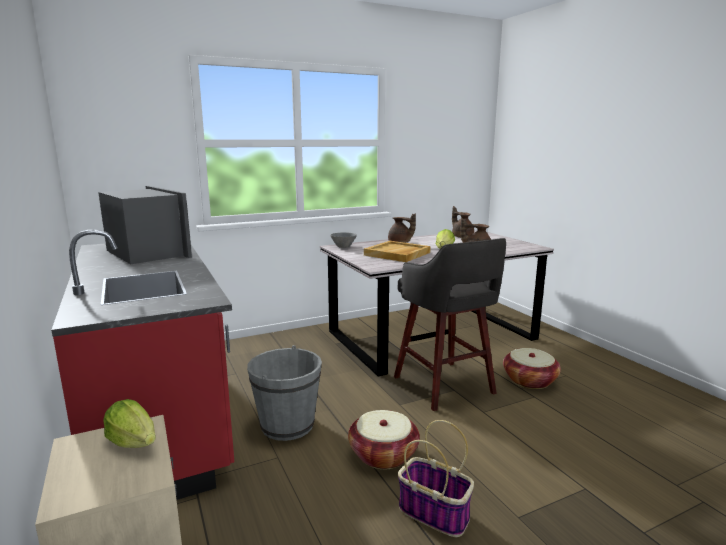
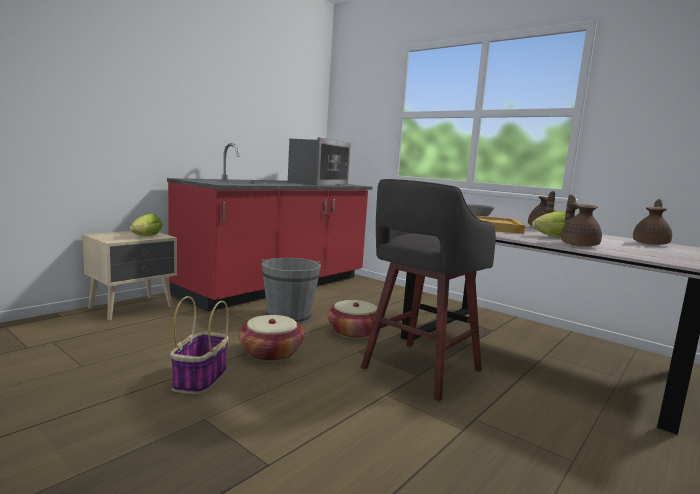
camera: 65 degrees right, 5 degrees down
basket [503,348,561,389] -> basket moved to [327,300,377,339]

